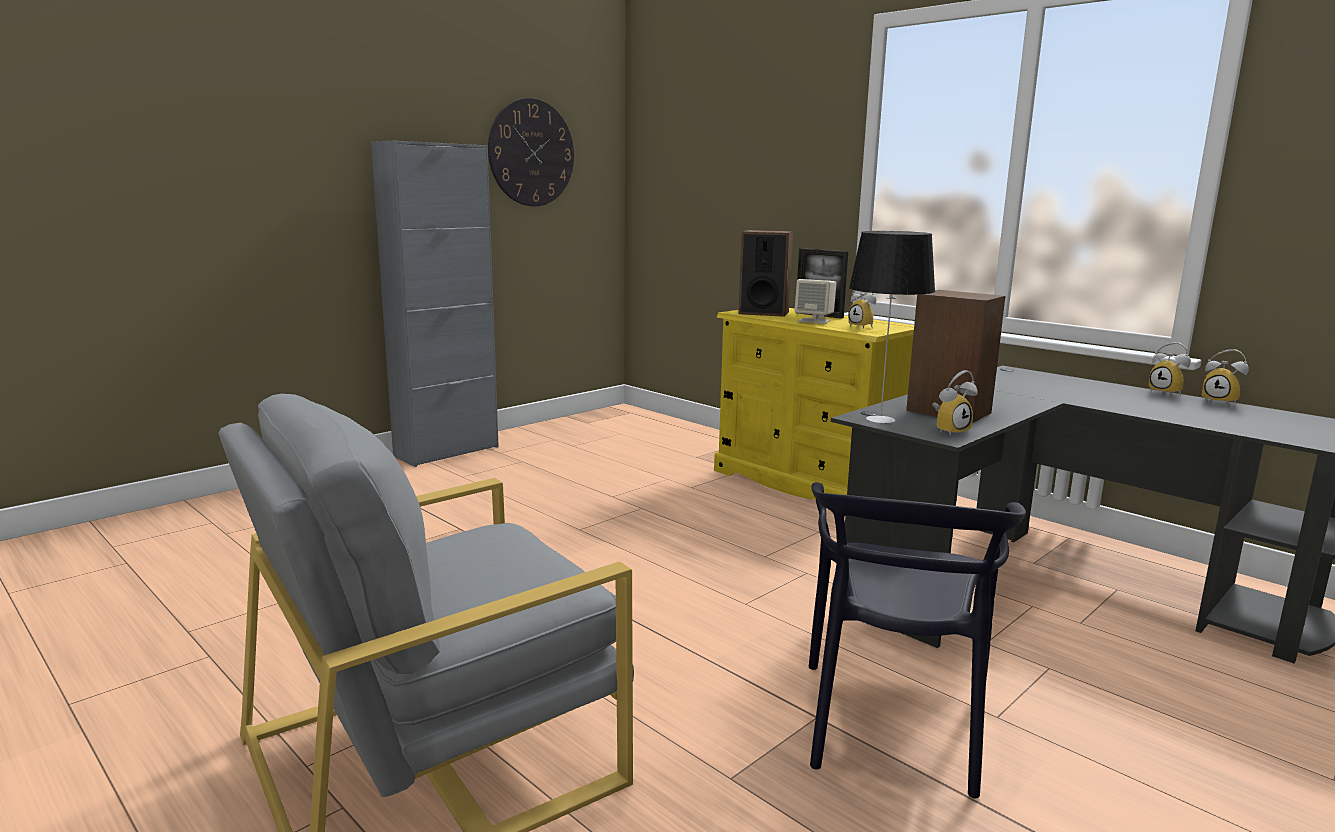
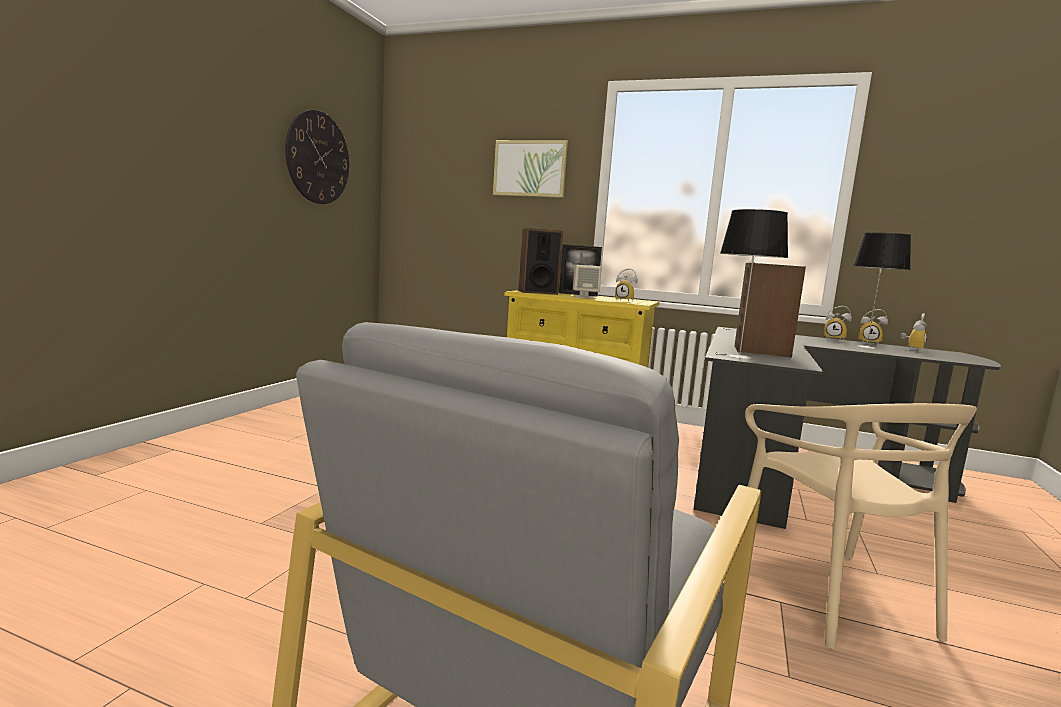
camera: 25 degrees left, 5 degrees down
grey cabinet [371,141,499,467] -> none
black chair [809,482,1026,799] -> beige chair [745,403,977,649]
alarm clock [932,370,978,437] -> alarm clock moved to [901,313,927,351]
none -> picture [493,140,568,198]
none -> table lamp [853,233,911,349]

